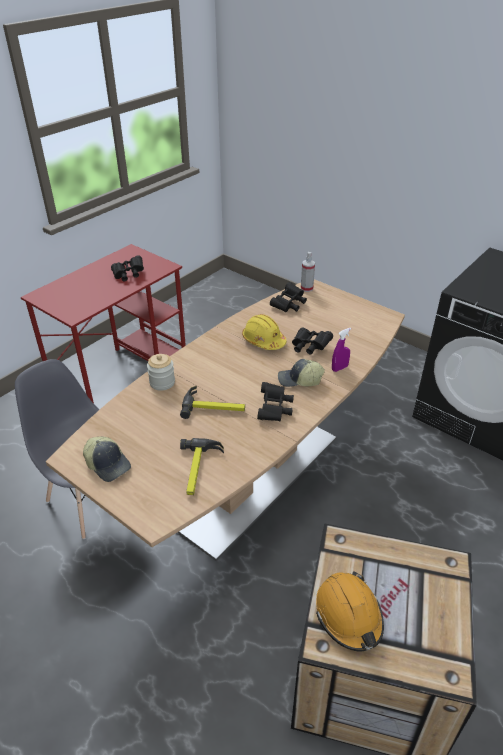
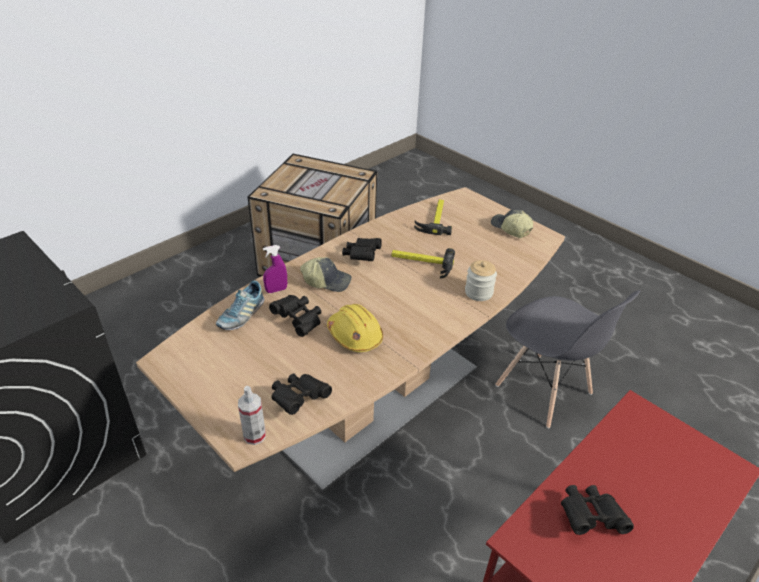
camera: 175 degrees left, 0 degrees up
orange hard hat [316,571,384,651] -> none
none -> shoe [216,281,264,330]

